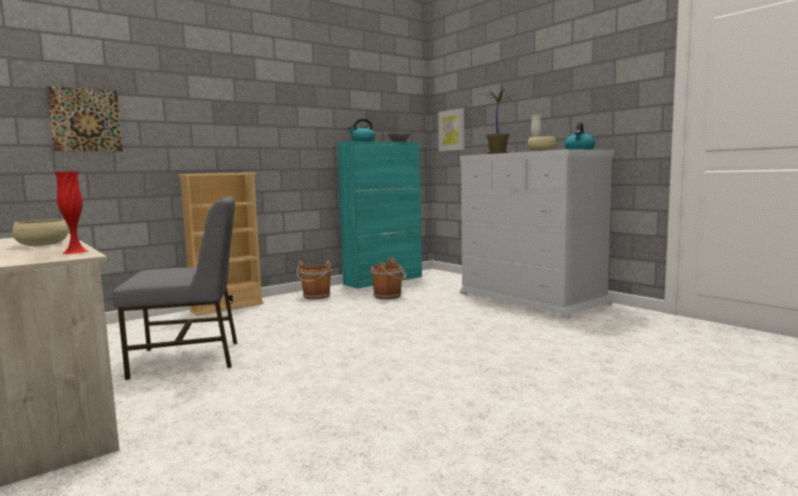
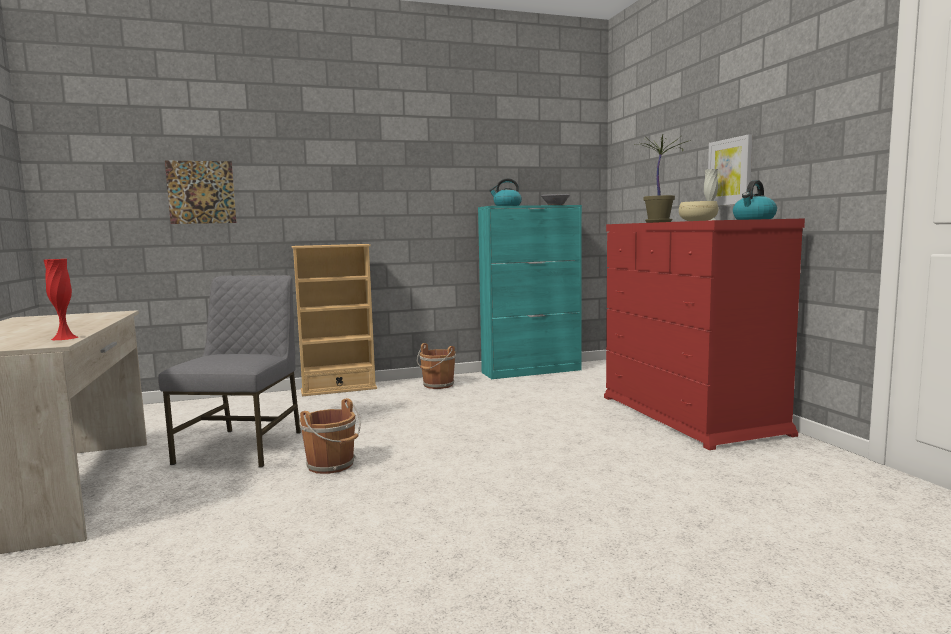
camera: 20 degrees right, 0 degrees up
beige bowl [12,220,68,246] -> none
grey chair [113,196,237,380] -> grey chair turned 90 degrees counterclockwise [158,275,301,468]
brown bucket [371,258,407,299] -> brown bucket moved to [299,398,361,474]
picture [438,108,465,151] -> picture moved to [708,134,752,206]
white dresser [460,149,614,318] -> red dresser [604,219,805,450]

